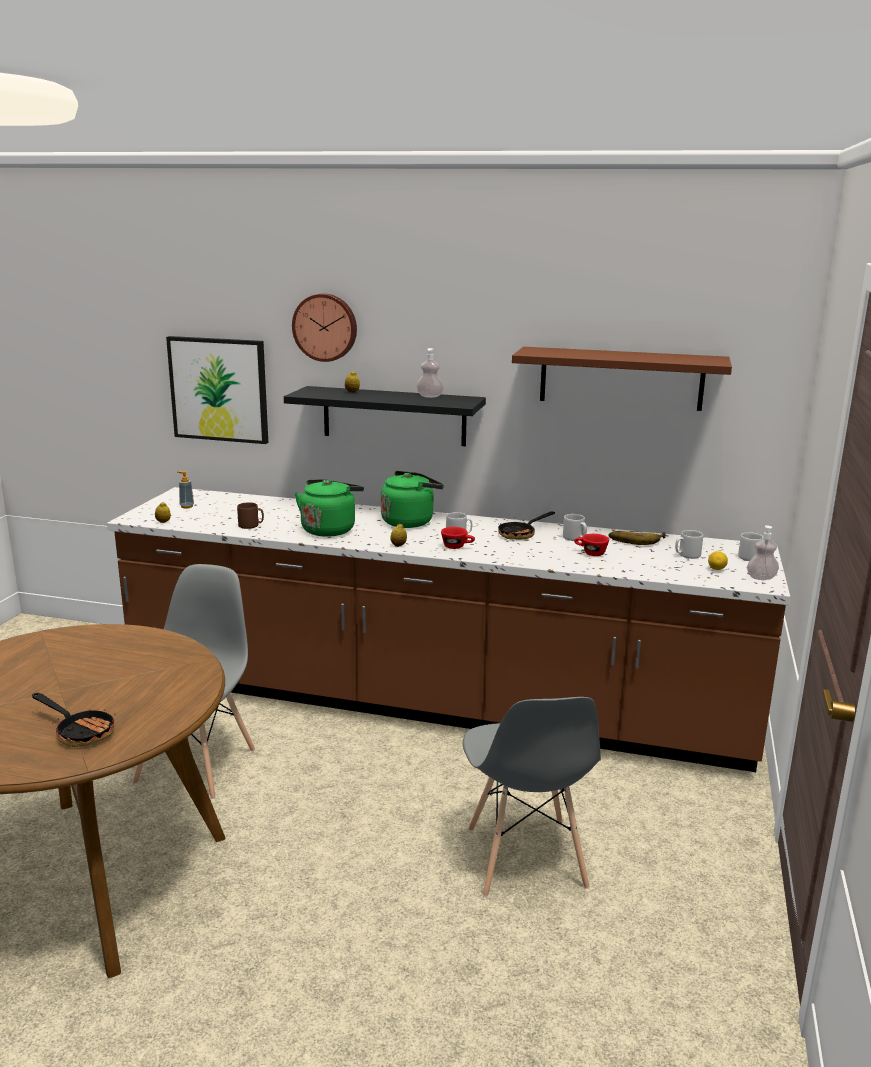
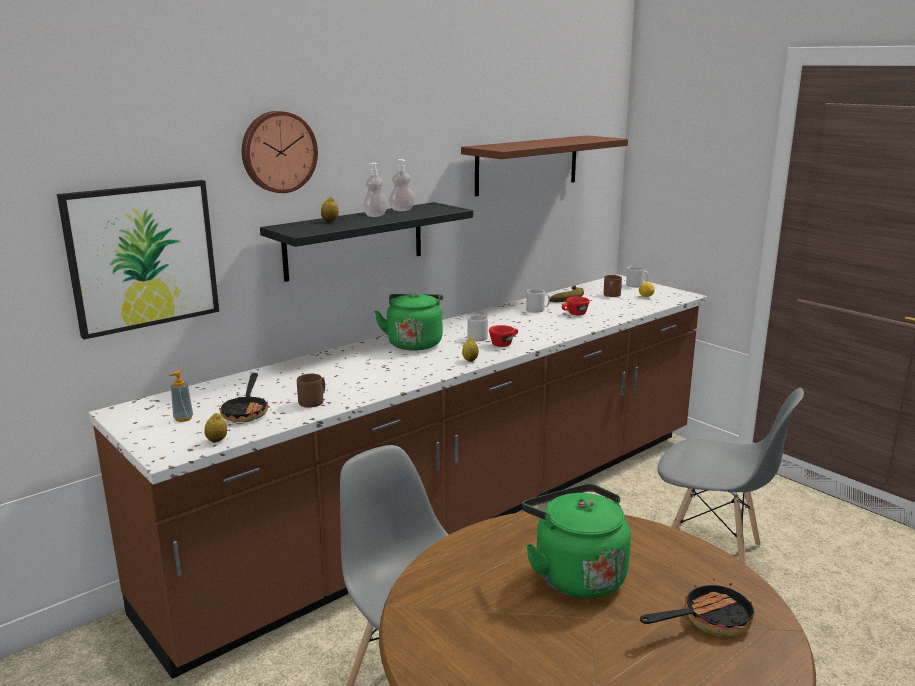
camera: 55 degrees left, 0 degrees up
green kettle [295,479,364,537] -> green kettle moved to [522,484,631,599]
frying pan [498,511,555,540] -> frying pan moved to [219,373,268,422]
grey mug [675,530,703,559] -> brown mug [604,275,622,297]
soap dispenser [747,525,779,580] -> soap dispenser moved to [363,163,387,217]

